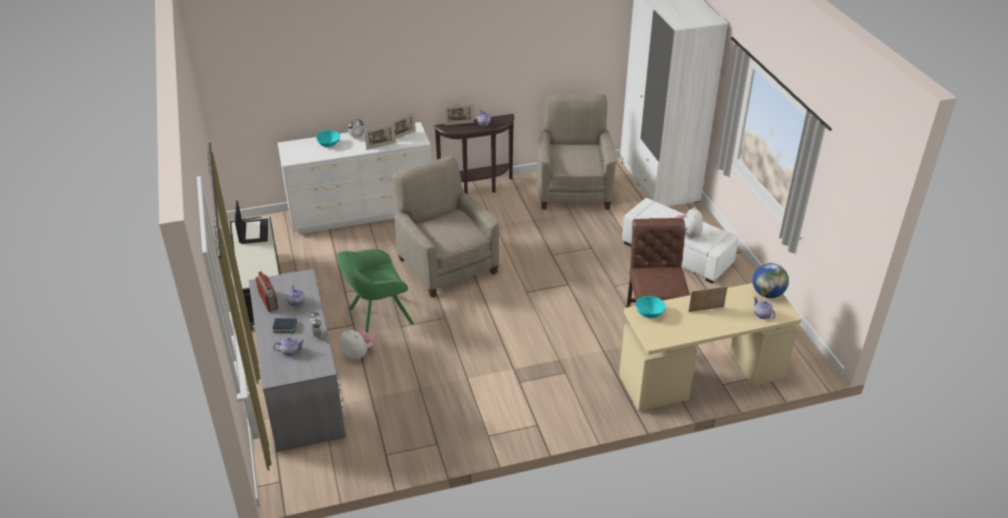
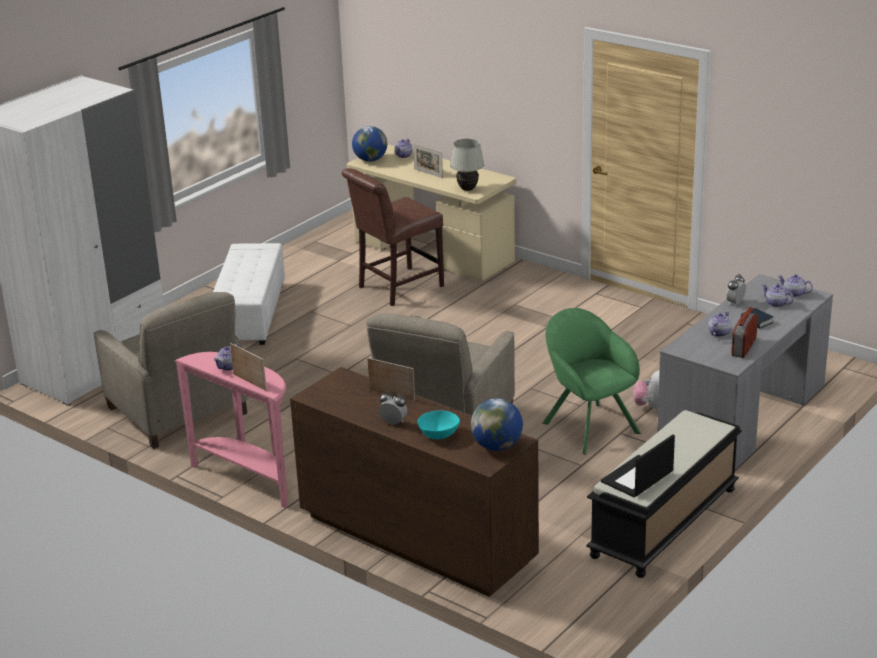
camera: 125 degrees left, 10 degrees down
white dresser [278,122,431,234] -> brown dresser [290,367,539,597]
green armchair [337,249,414,333] -> green armchair turned 150 degrees counterclockwise [543,308,641,455]
picture frame [389,112,415,140] -> none
brown console table [433,114,514,194] -> pink console table [175,352,288,508]
beige armchair [537,94,616,210] -> beige armchair turned 90 degrees counterclockwise [93,292,247,449]
turquoise bowl [636,296,665,318] -> white table lamp [450,139,484,191]
plush toy [675,207,703,239] -> none
none -> globe [471,398,523,451]
none -> teapot [778,274,813,297]

